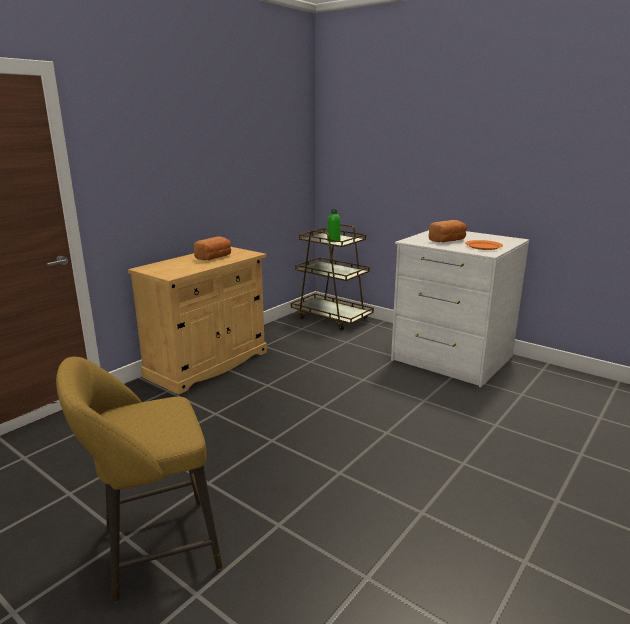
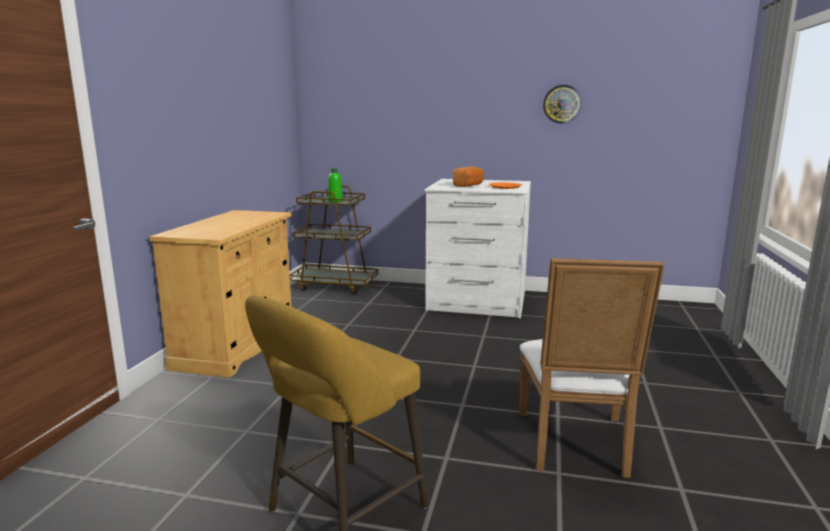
camera: 25 degrees left, 5 degrees down
bread [194,236,231,260] -> none
none -> white chair [519,258,665,478]
none -> wall clock [543,85,582,124]

